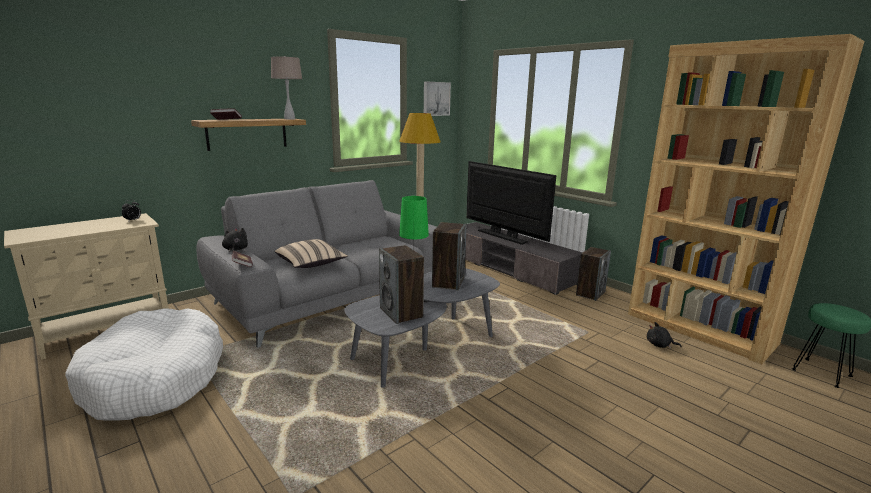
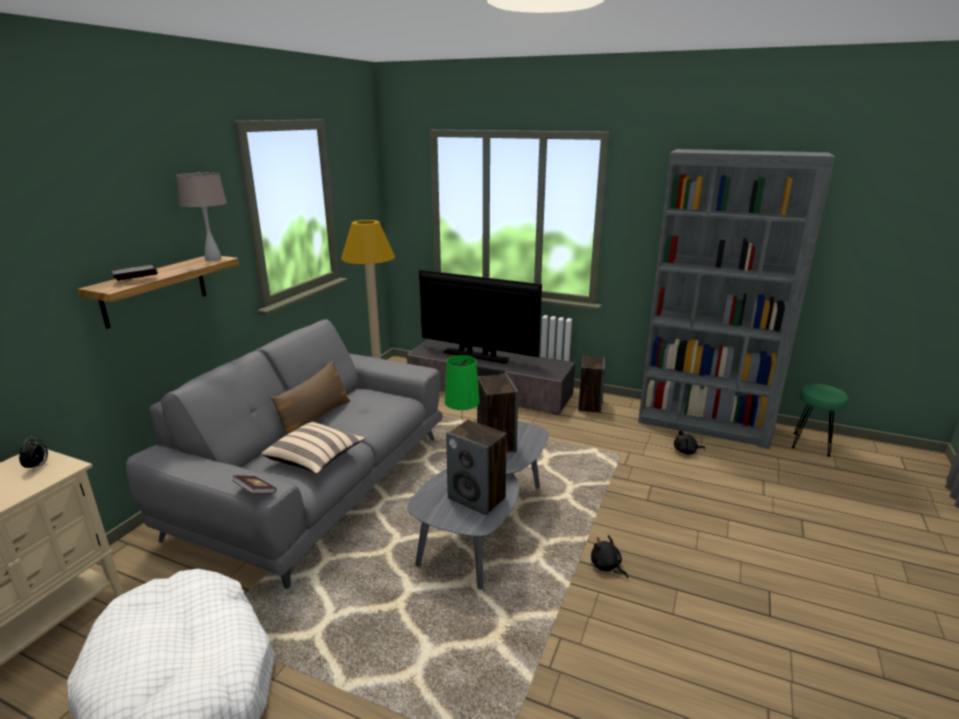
camera: 25 degrees left, 5 degrees up
black plush toy [222,228,248,253] -> black plush toy moved to [591,535,628,579]
picture [424,81,451,116] -> none
brown bookcase [628,34,864,364] -> grey bookcase [638,149,835,449]
none -> brown pillow [271,360,350,434]

